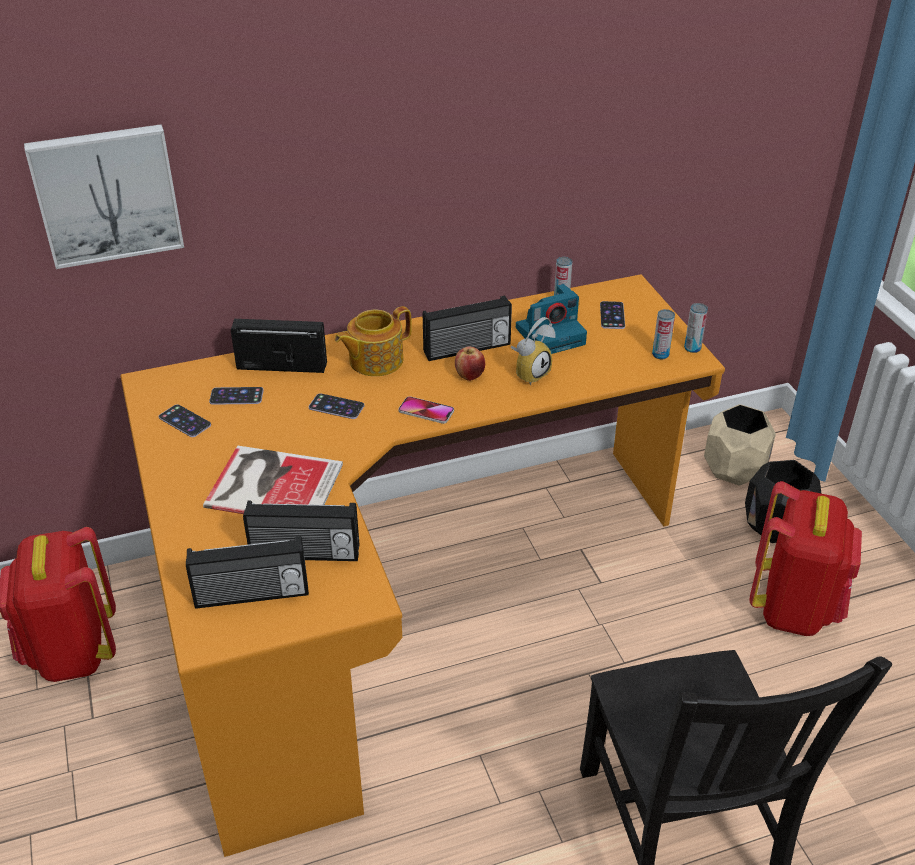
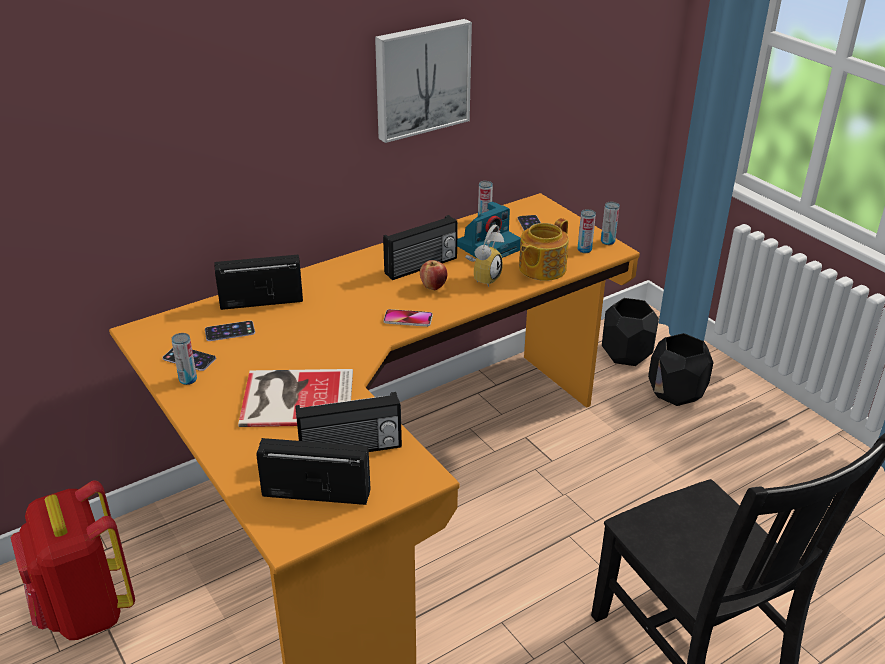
camera: 15 degrees left, 5 degrees down
picture [24,124,184,269] -> picture moved to [375,19,472,143]
radio [186,536,309,609] -> radio turned 150 degrees counterclockwise [256,438,371,505]
phone [309,393,364,419] -> none
teapot [335,306,412,376] -> teapot moved to [519,218,569,281]
beige planter [704,404,776,486] -> black planter [602,298,659,366]
red backpack [750,481,862,636] -> none
none -> can [171,333,197,385]

